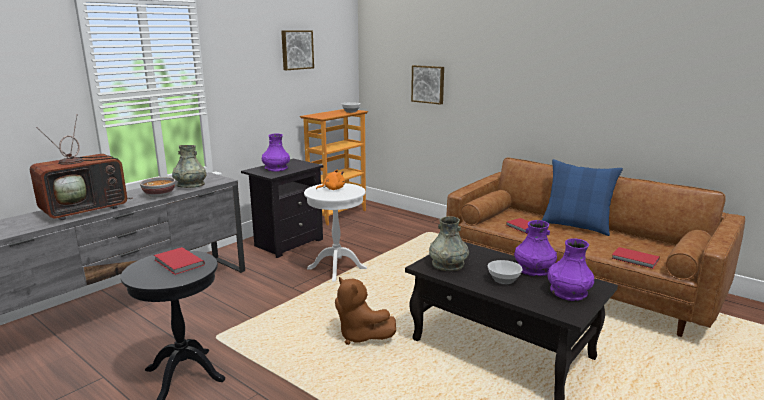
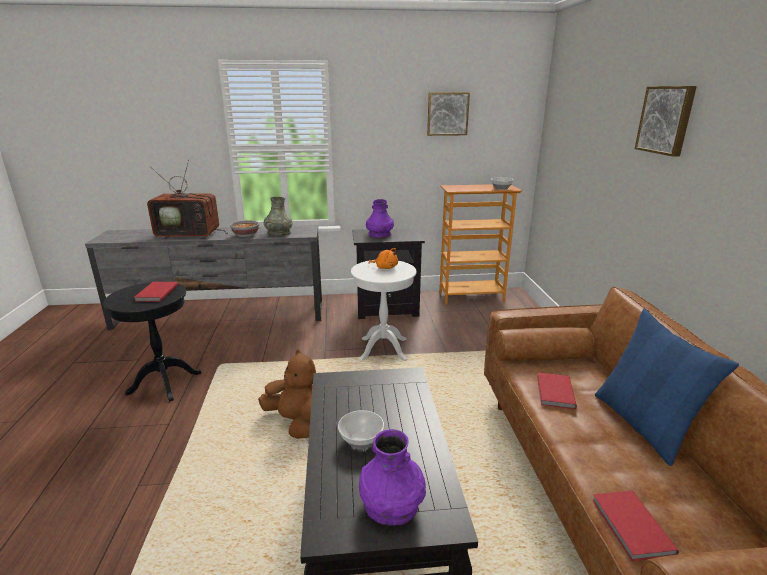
camera: 45 degrees right, 5 degrees up
brown plush toy [335,277,396,345] -> brown plush toy turned 135 degrees clockwise [258,349,316,439]
picture [411,65,444,105] -> picture moved to [635,86,697,157]
grey vase [429,216,469,271] -> none
purple vase [514,220,557,276] -> none

